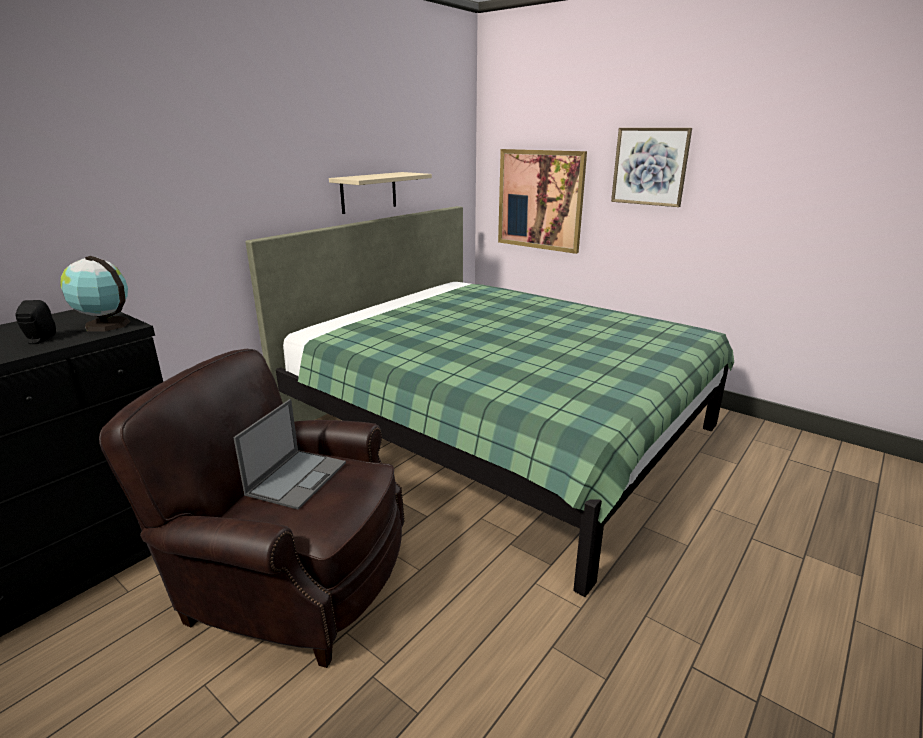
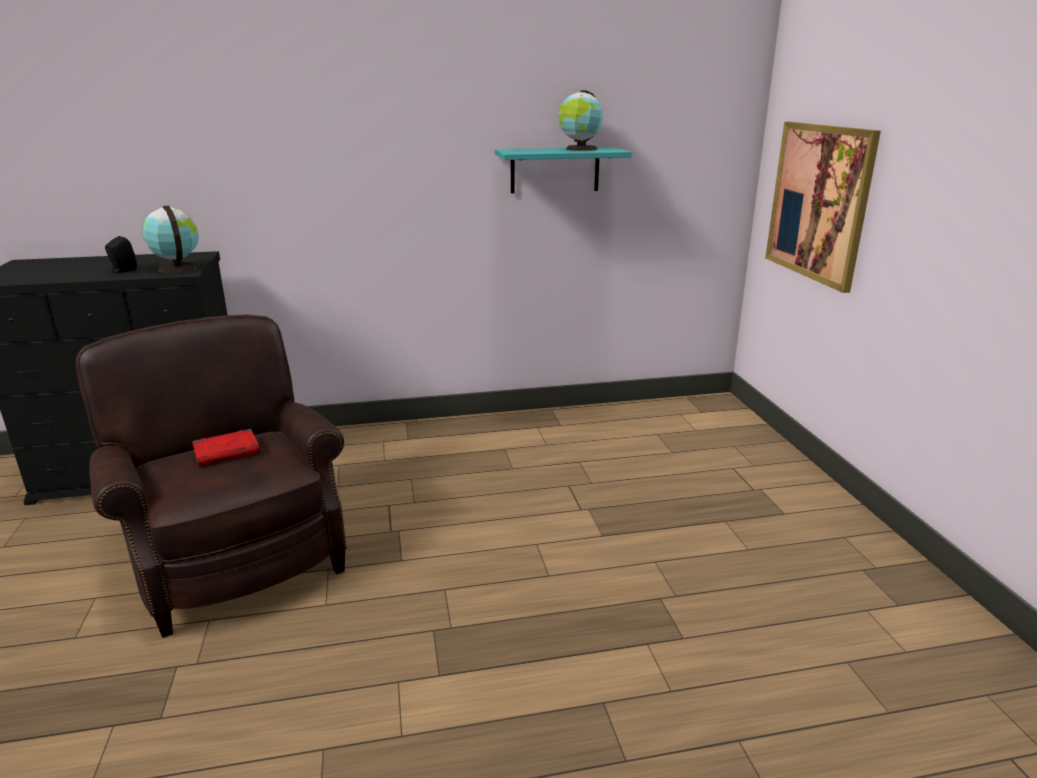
camera: 40 degrees right, 0 degrees up
laptop [233,399,346,510] -> red book [192,429,260,467]
green bed [246,206,734,597] -> none
beige shelf [329,172,432,214] -> turquoise shelf [495,147,632,193]
picture [611,128,692,207] -> none
none -> globe [558,90,603,151]

